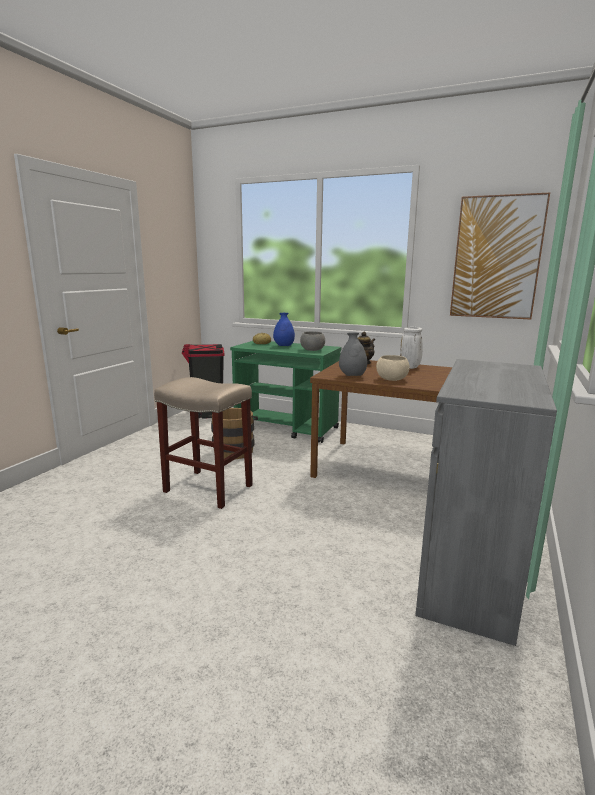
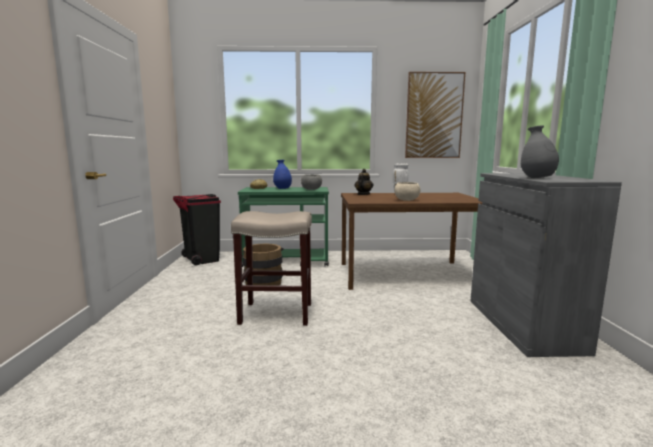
camera: 25 degrees left, 5 degrees down
grey vase [339,333,367,376] -> grey vase moved to [521,125,559,178]

